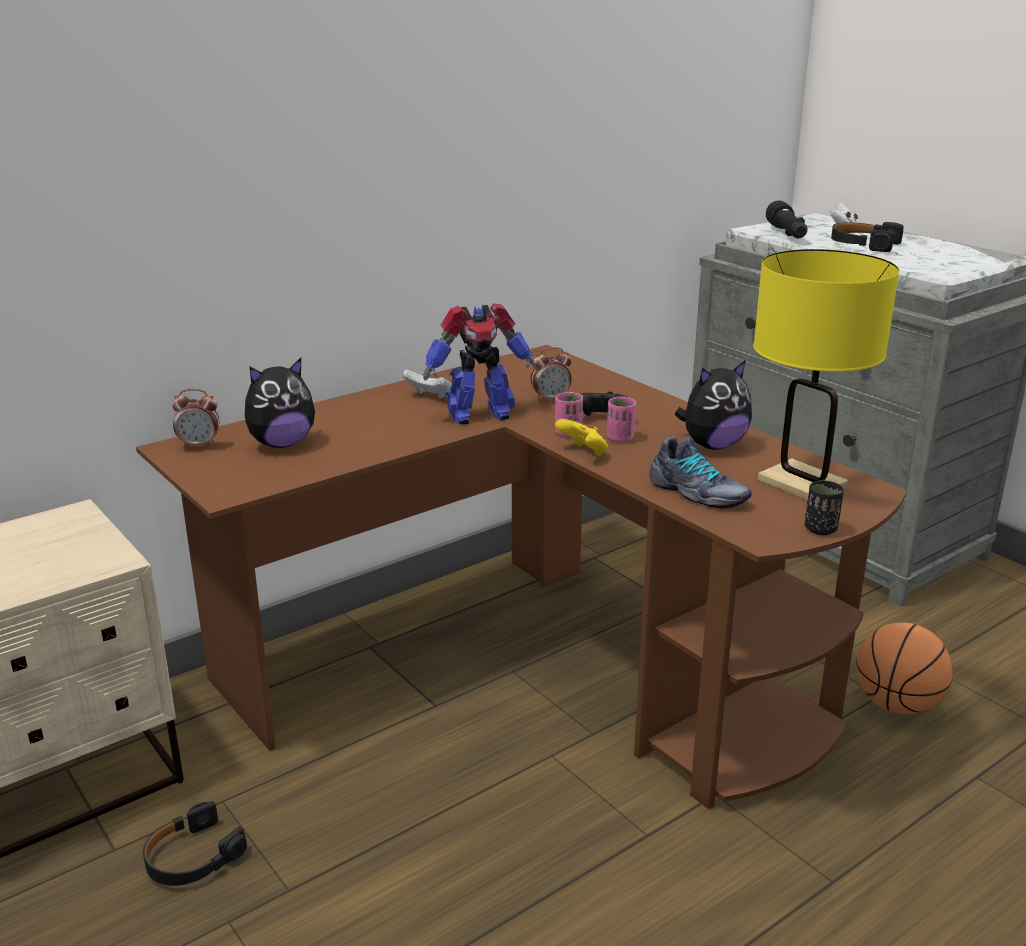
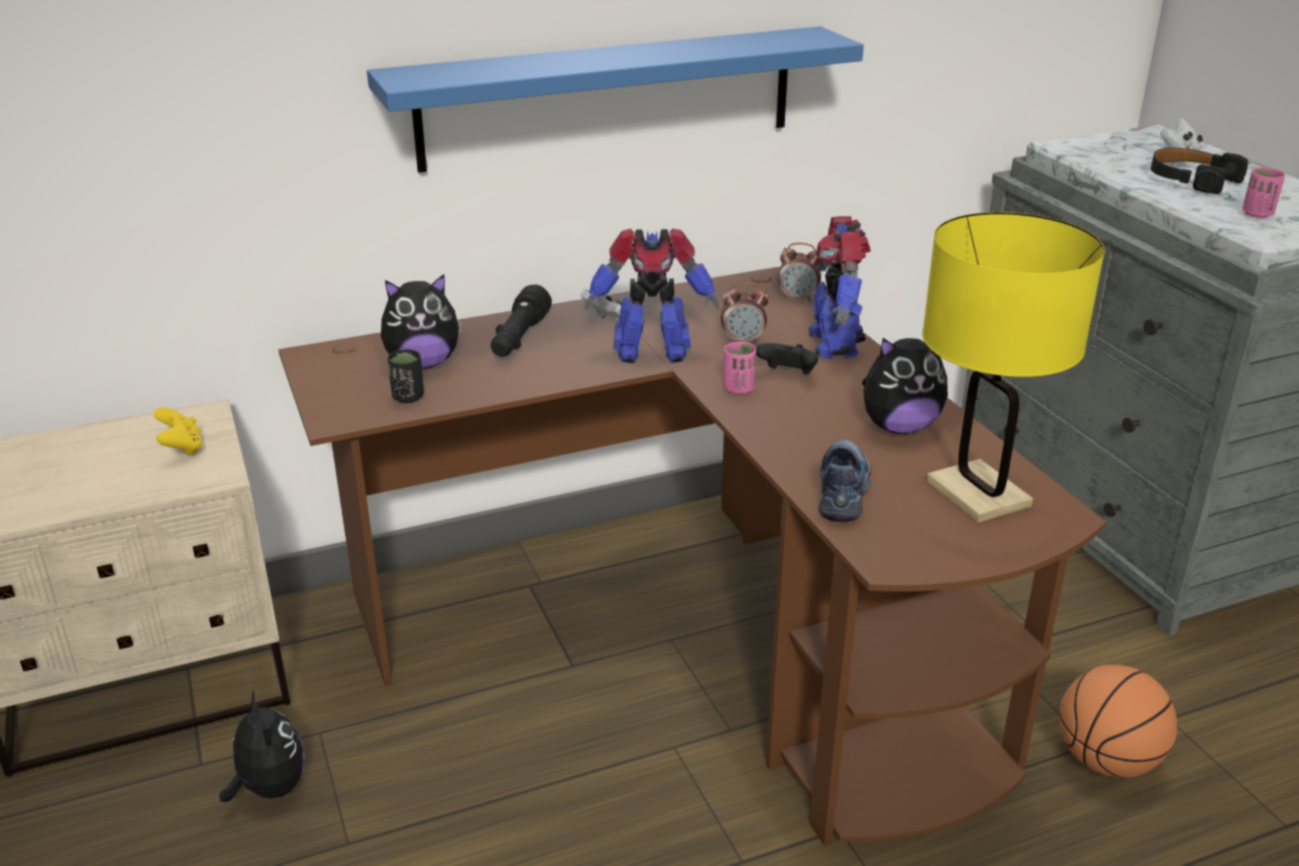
camera: 15 degrees right, 5 degrees up
black headphones [143,801,247,886] -> plush toy [219,690,305,802]
alarm clock [172,389,219,448] -> alarm clock moved to [778,243,821,302]
yellow game controller [555,419,608,457] -> yellow game controller moved to [154,407,203,456]
pink cup [607,397,636,442] -> pink cup moved to [1243,167,1285,218]
shoe [649,436,752,509] -> shoe turned 135 degrees counterclockwise [819,439,872,522]
black flashlight [766,200,807,238] -> black flashlight moved to [491,285,552,357]
black cup [804,480,844,535] -> black cup moved to [388,349,424,403]
none -> blue shelf [367,26,864,173]
none -> toy robot [809,216,871,359]

